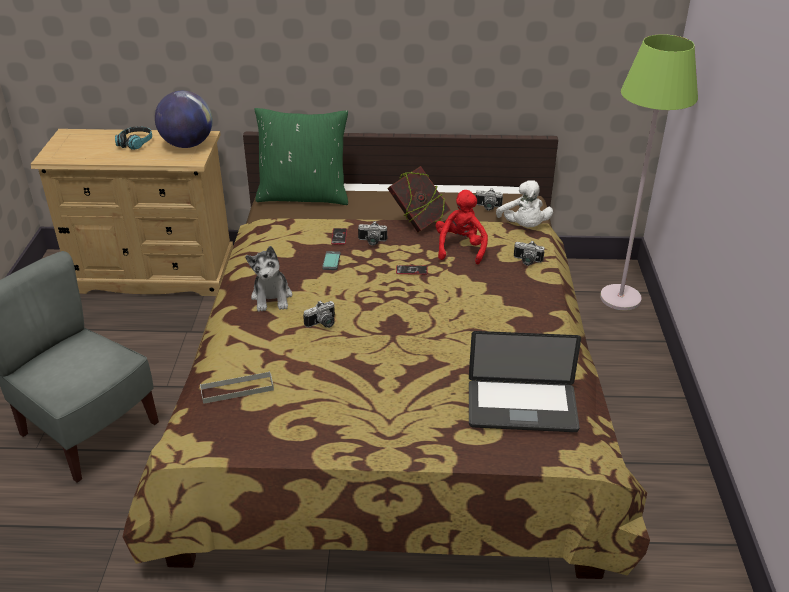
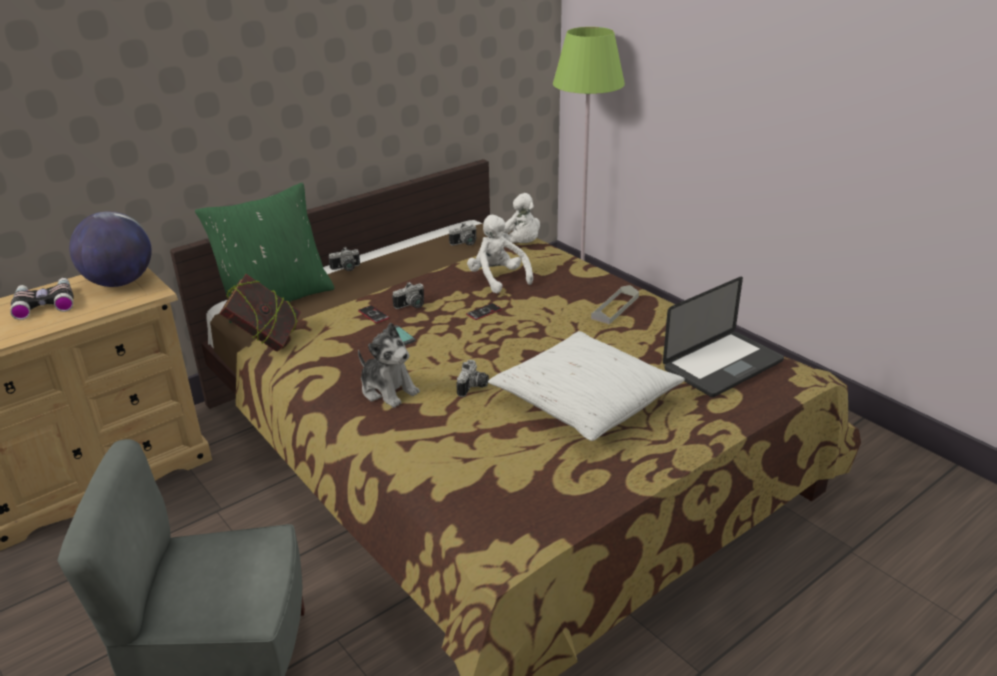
camera: 40 degrees left, 5 degrees down
headphones [115,126,152,150] -> binoculars [10,278,73,320]
grey tray [200,371,274,404] -> grey tray moved to [591,285,639,325]
book [388,166,451,232] -> book moved to [219,274,301,352]
red plush toy [436,190,488,264] -> white plush toy [467,215,533,293]
camera [514,241,545,266] -> camera moved to [329,247,360,271]
none -> white pillow [488,331,685,441]

